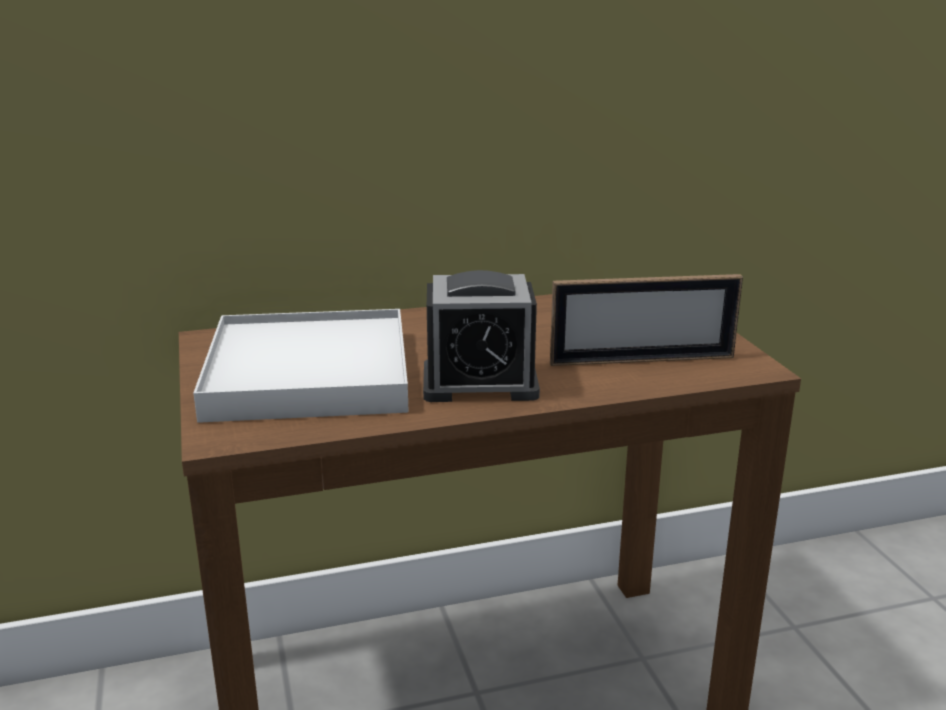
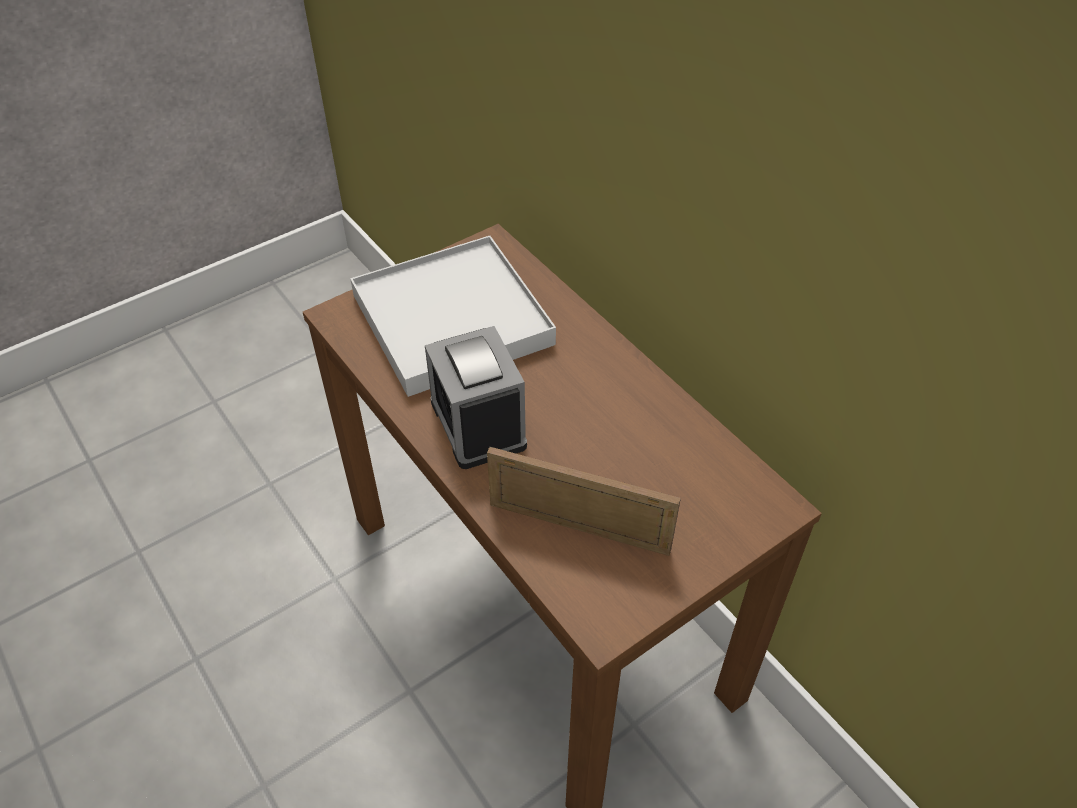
camera: 70 degrees right, 25 degrees up
picture frame [550,274,743,366] -> picture frame turned 135 degrees clockwise [487,447,681,556]

